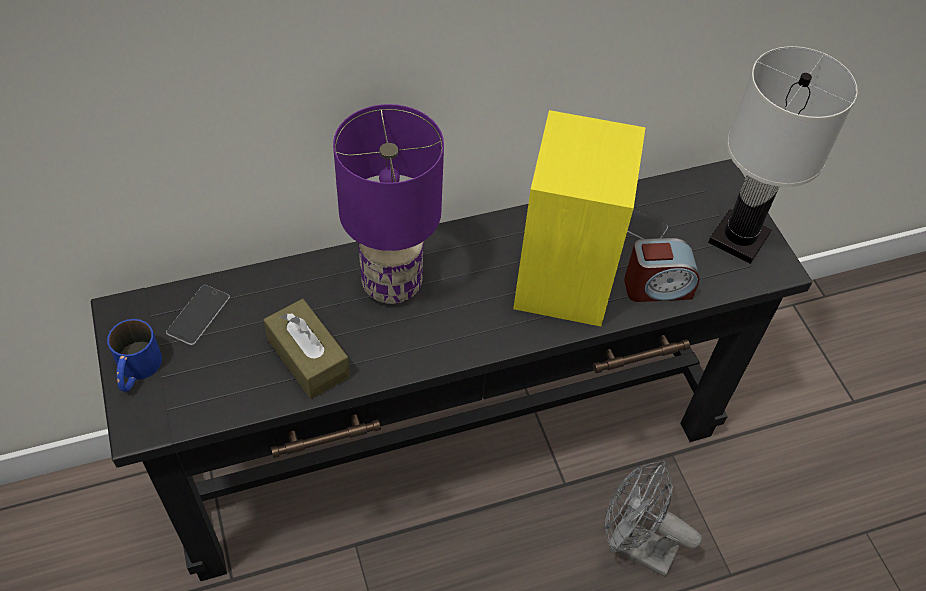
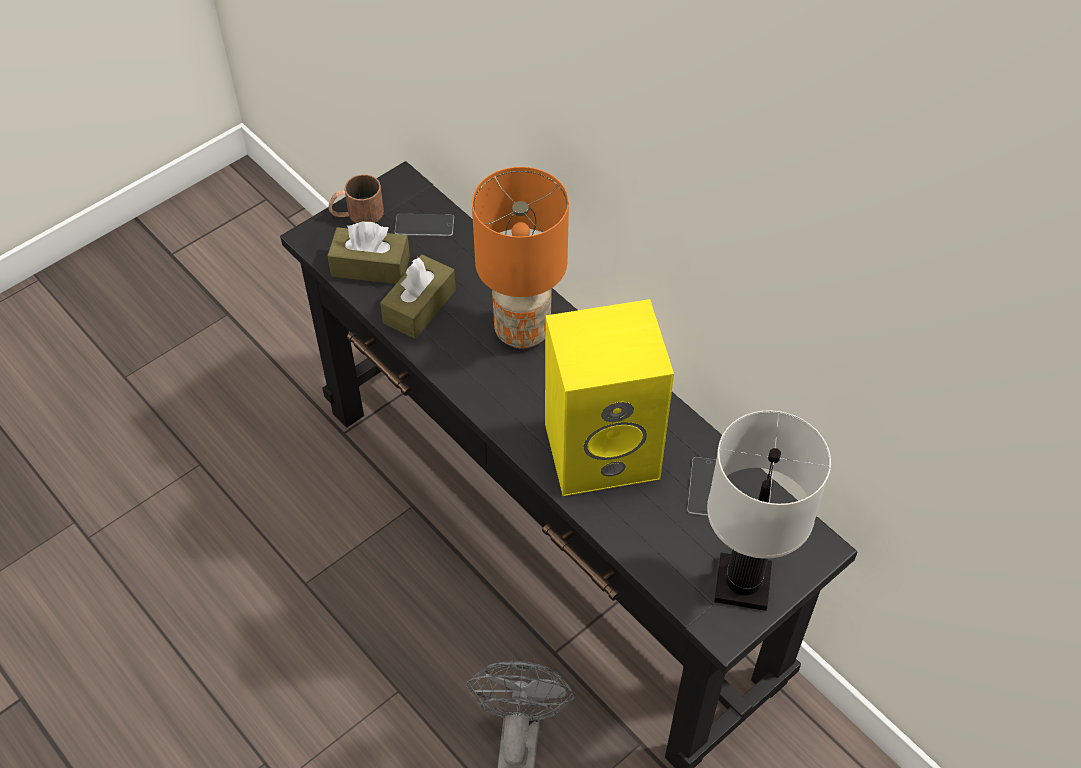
camera: 70 degrees right, 0 degrees up
blue mug [107,319,162,392] -> brown mug [329,174,384,223]
purple table lamp [333,104,444,304] -> orange table lamp [472,167,569,349]
alarm clock [624,238,700,302] -> none
none -> brown tissue box [327,222,410,284]

